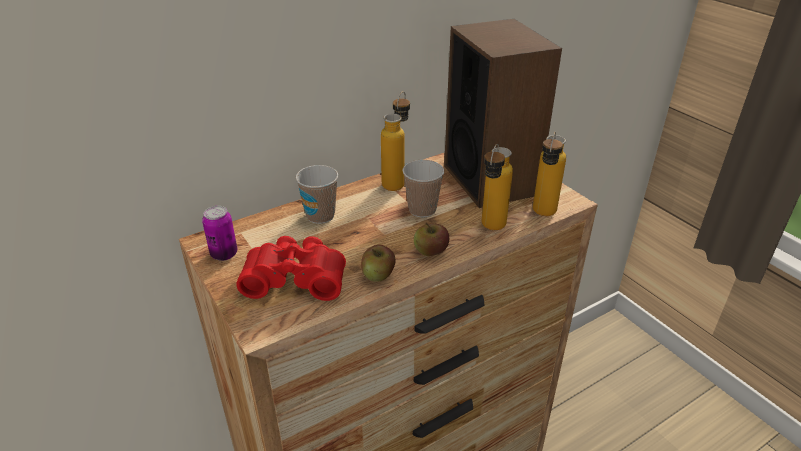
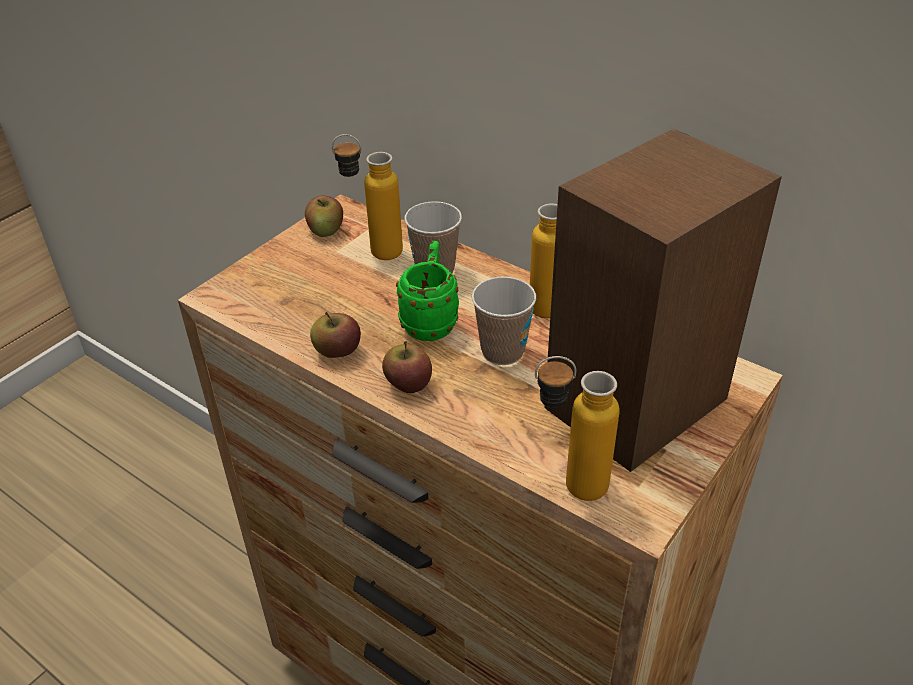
camera: 70 degrees right, 5 degrees up
can [202,206,237,261] -> apple [305,196,343,237]
red binoculars [236,236,346,301] -> none
bottle [482,144,513,230] -> bottle moved to [332,134,403,260]
none -> green mug [396,241,459,341]

